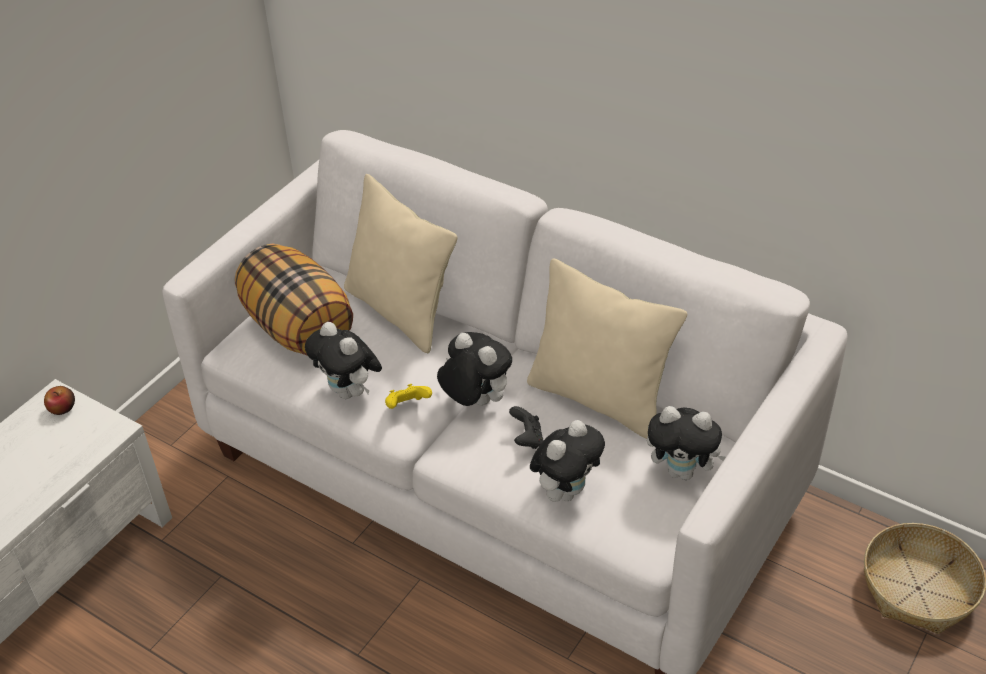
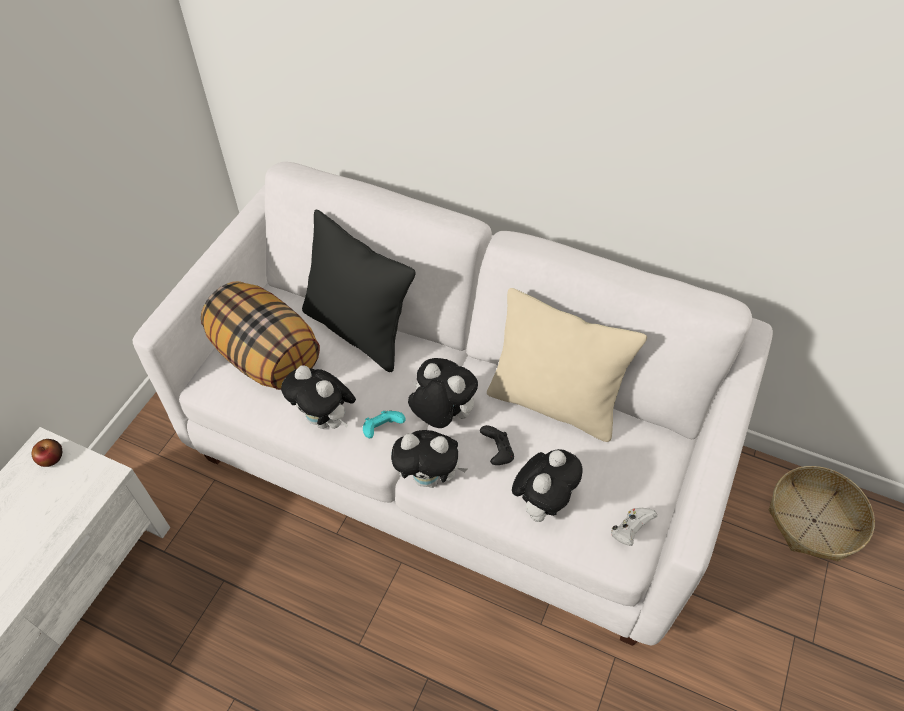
camera: 10 degrees left, 10 degrees up
beige pillow [344,174,457,353] -> black pillow [302,210,416,372]
yellow game controller [385,384,432,409] -> turquoise game controller [363,411,405,438]
plush toy [647,406,726,480] -> plush toy moved to [391,430,467,488]
none -> white game controller [611,508,657,546]

